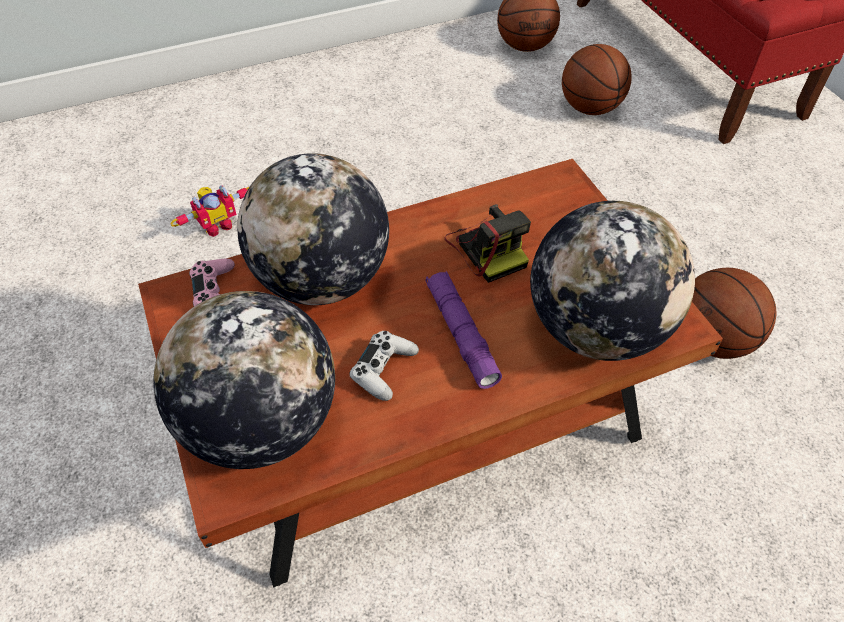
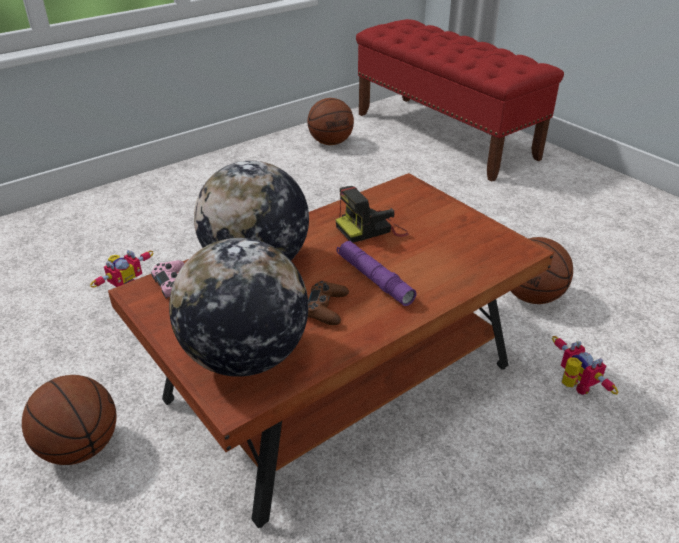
camera: 15 degrees left, 15 degrees down
white game controller [349,331,419,401] -> brown game controller [308,281,349,325]
camera [445,204,531,283] -> camera turned 105 degrees clockwise [335,186,408,243]
globe [530,201,695,361] -> none
basketball [562,44,632,115] -> basketball moved to [22,375,116,465]
none -> toy robot [552,336,618,395]

